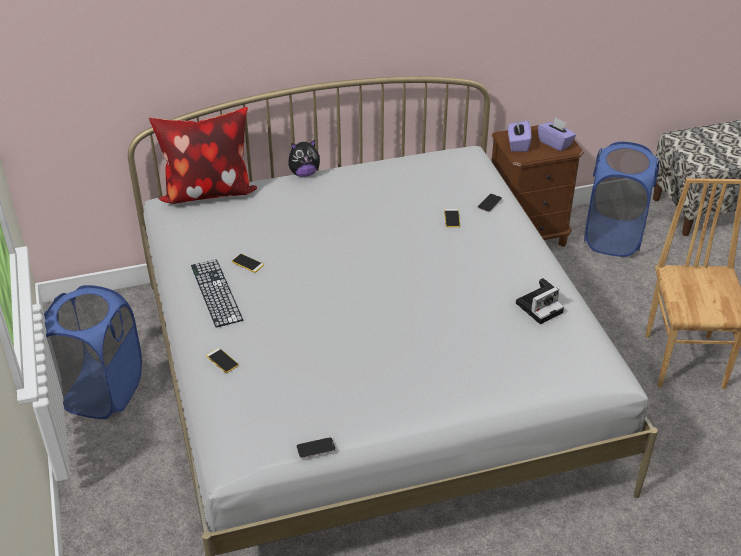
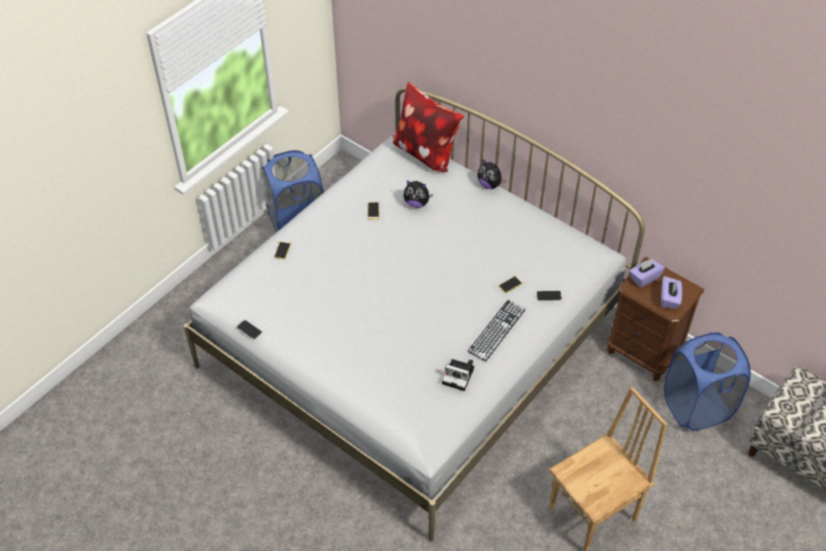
camera: 55 degrees right, 10 degrees up
keyboard [191,259,243,328] -> keyboard moved to [467,300,526,361]
none -> plush toy [404,181,433,208]

